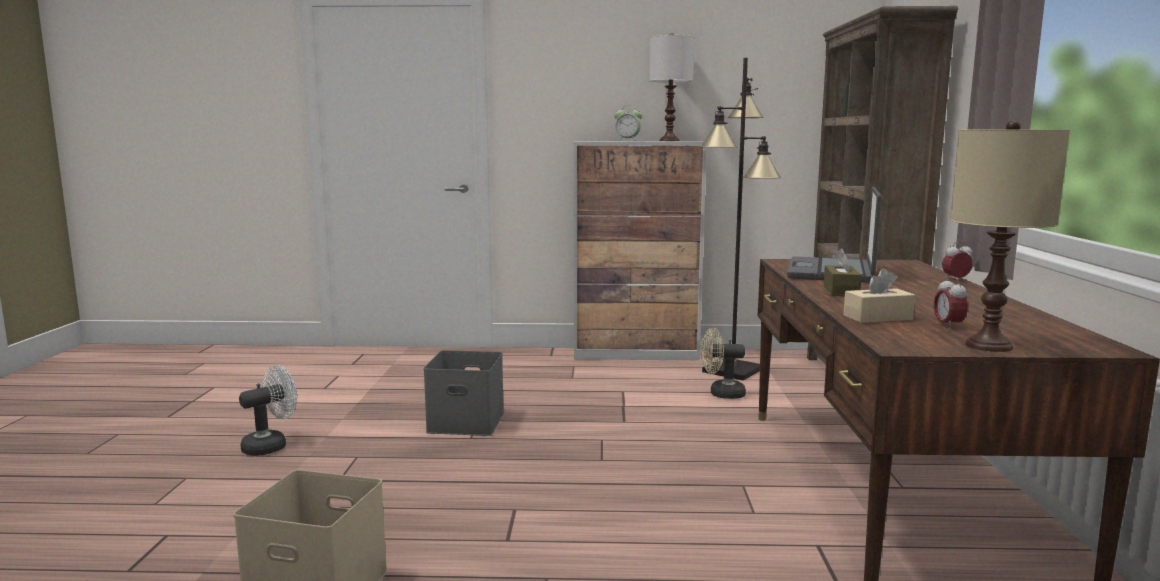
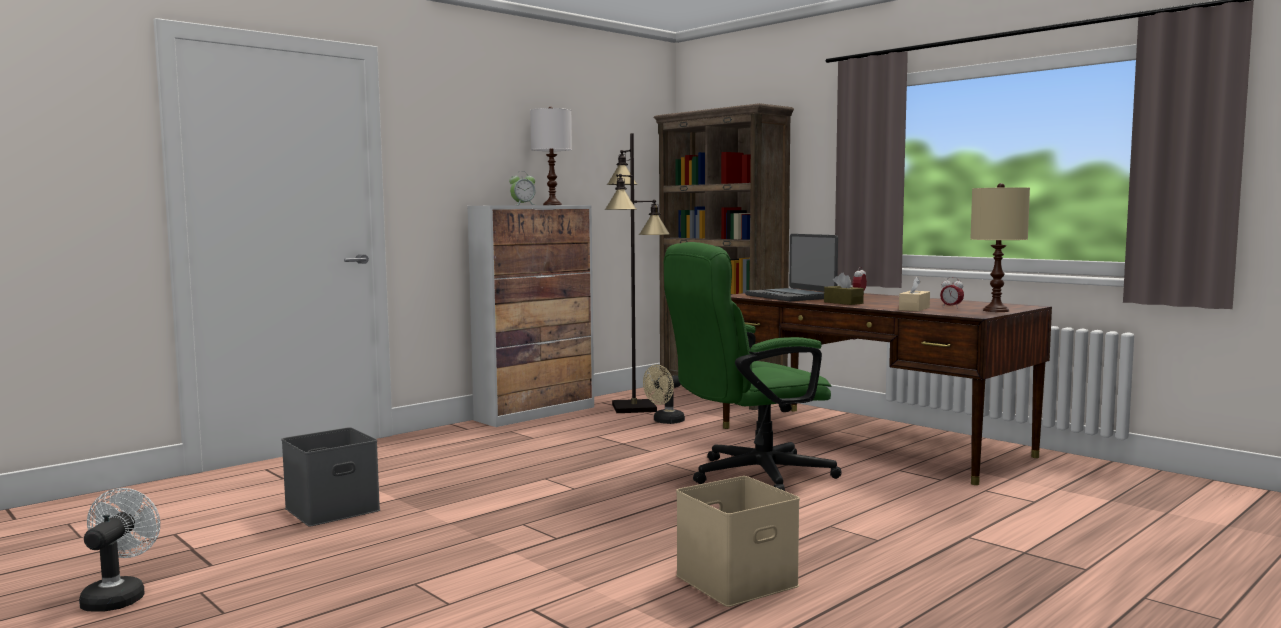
camera: 45 degrees left, 5 degrees down
white fan [239,365,297,456] -> white fan moved to [79,488,160,612]
grey storage box [423,350,504,436] -> grey storage box moved to [282,427,380,527]
none -> green office chair [664,242,842,491]

